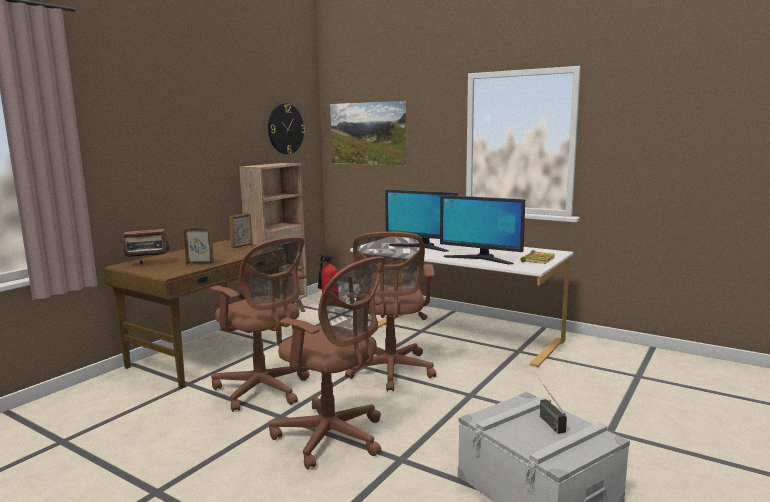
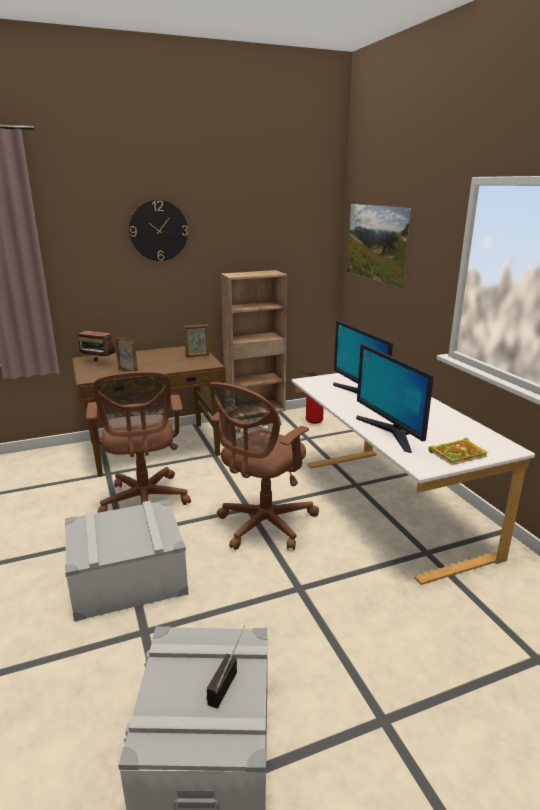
camera: 35 degrees right, 10 degrees up
wall clock [268,103,305,154] -> wall clock moved to [129,200,188,261]
brown office chair [269,256,386,469] -> grey storage box [65,499,189,622]

